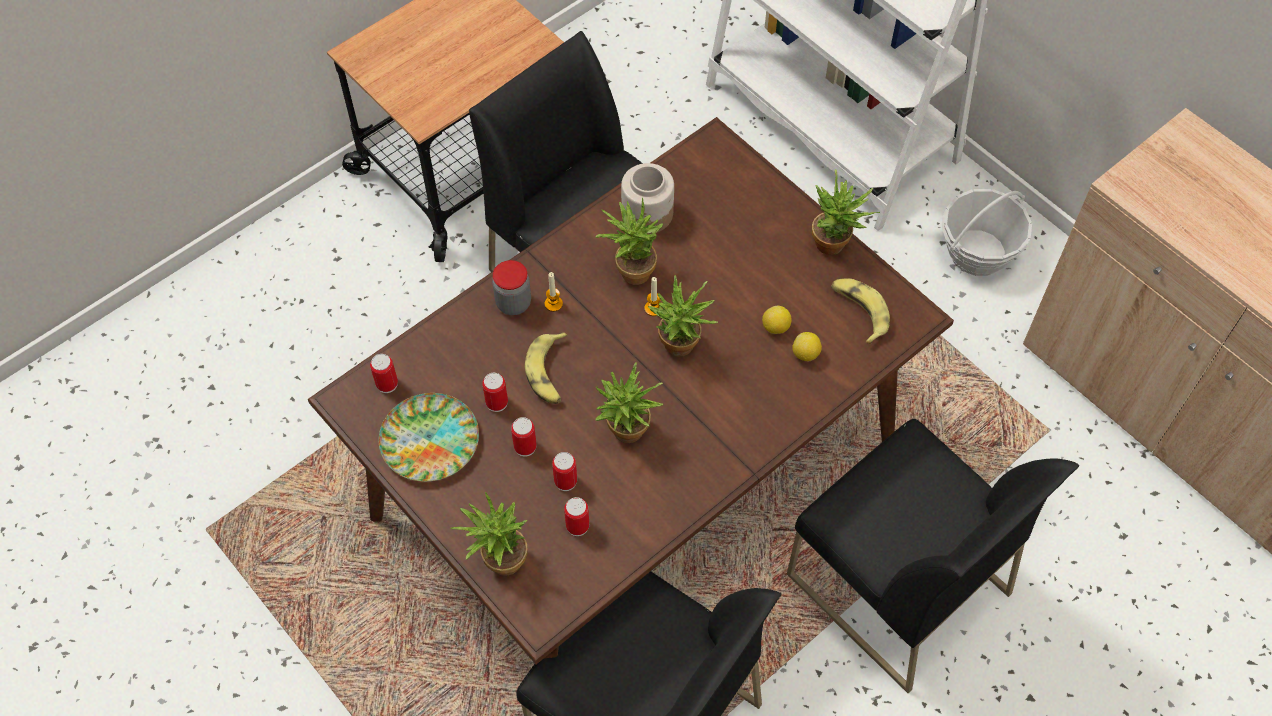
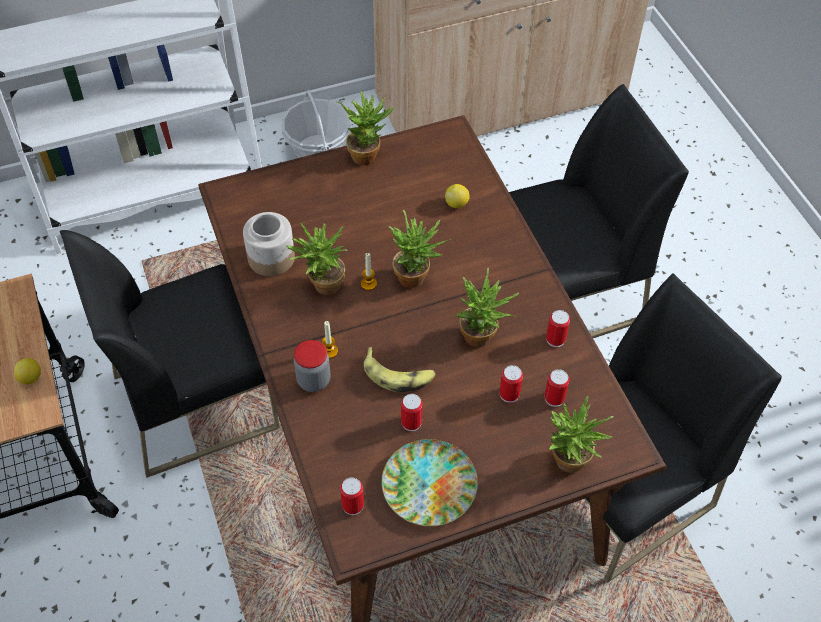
camera: 70 degrees left, 5 degrees down
can [511,417,537,457] -> can moved to [546,310,570,347]
lemon [762,306,791,334] -> lemon moved to [14,358,41,384]
banana [831,278,890,344] -> none

